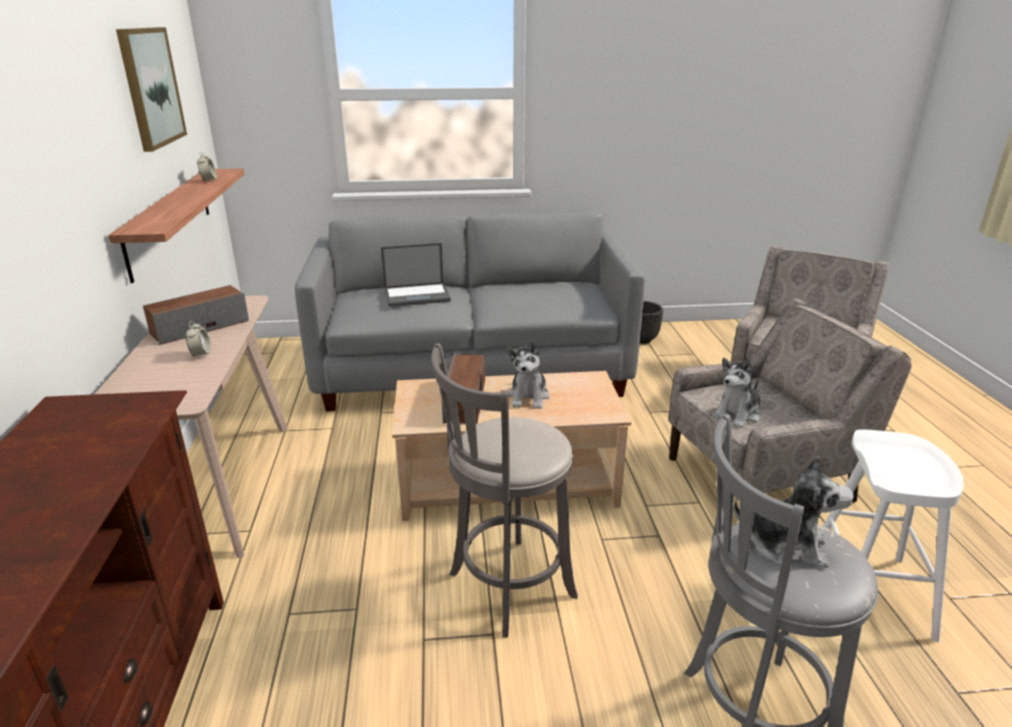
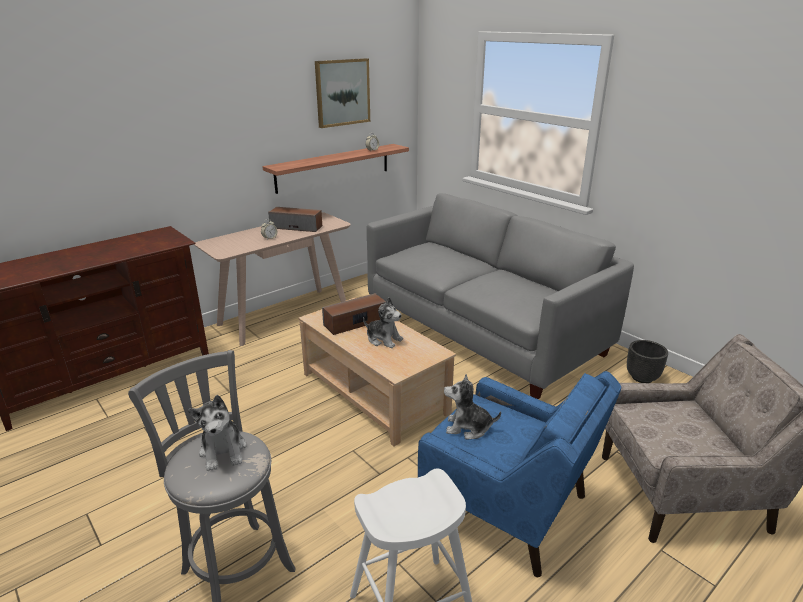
camera: 55 degrees right, 0 degrees up
laptop [381,243,451,307] -> none
grey stool [431,343,578,638] -> none
plush toy [507,341,550,409] -> plush toy turned 120 degrees counterclockwise [363,297,403,348]
beige armchair [668,299,912,502] -> blue armchair [418,371,621,577]

